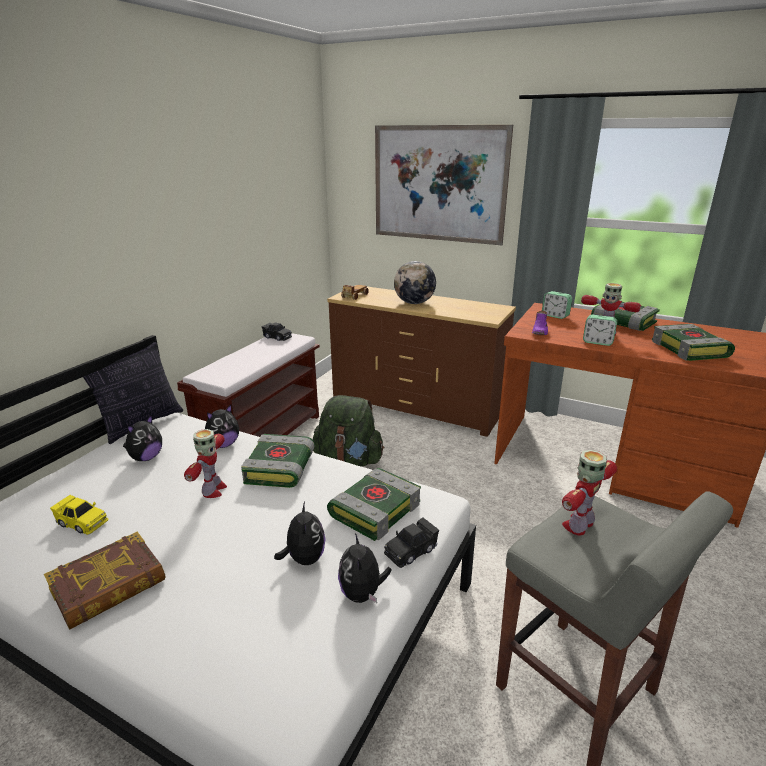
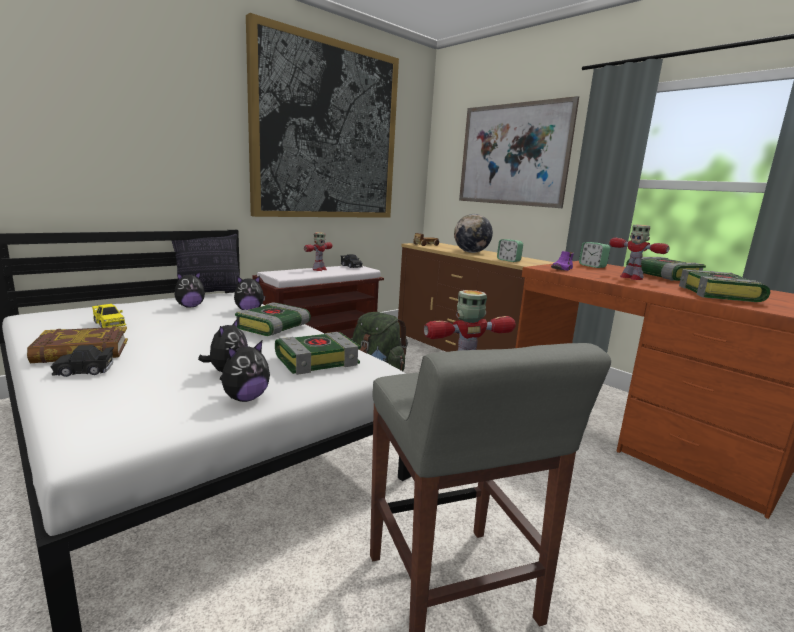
camera: 20 degrees right, 10 degrees down
toy robot [184,429,227,498] -> toy robot moved to [304,232,333,271]
plush toy [338,533,391,603] -> plush toy turned 150 degrees counterclockwise [220,341,270,402]
black toy car [384,518,439,568] -> black toy car moved to [50,345,114,377]
alarm clock [583,315,617,346] -> alarm clock moved to [497,239,523,262]
none -> picture [246,13,399,218]

